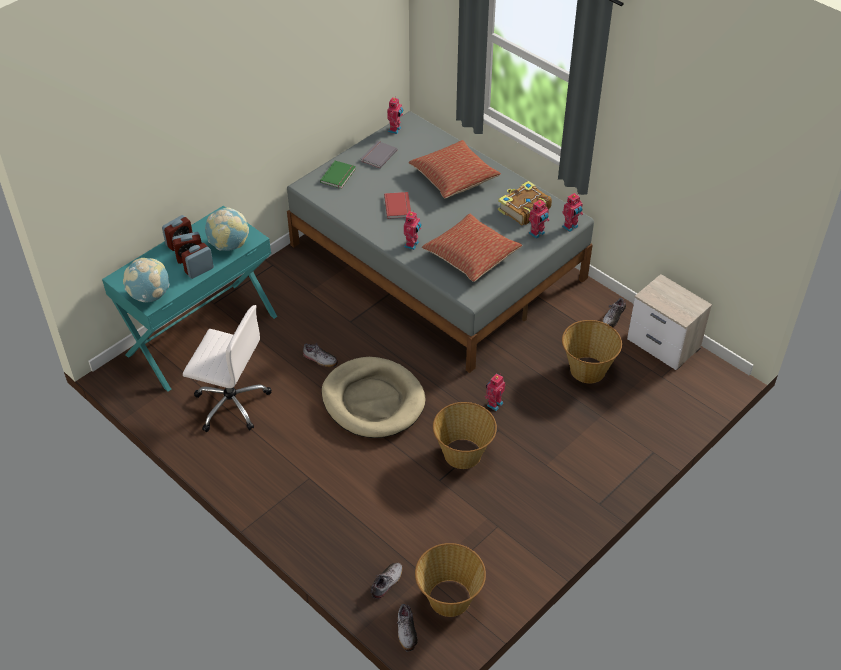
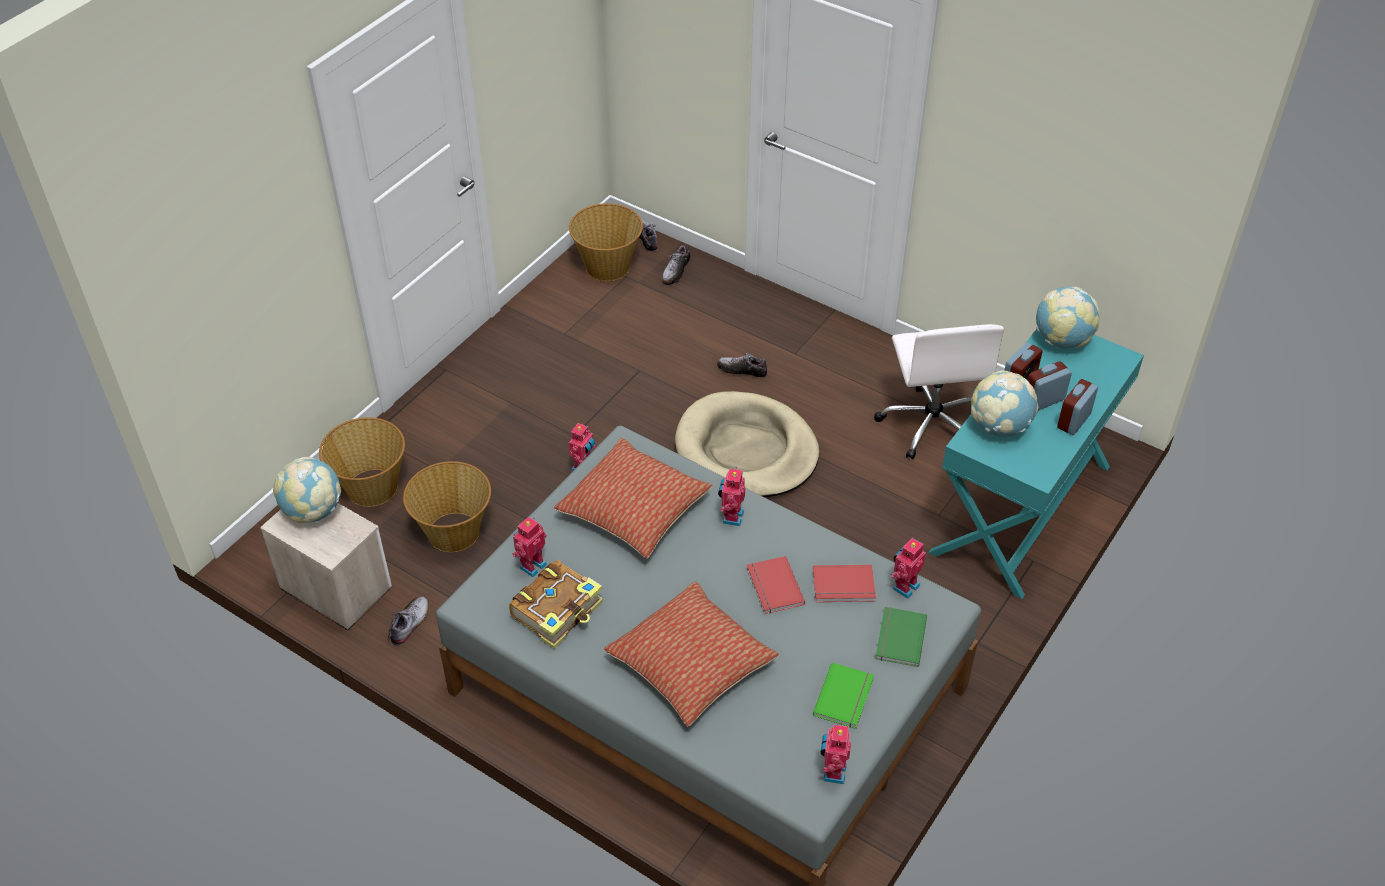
camera: 170 degrees right, 0 degrees up
white office chair [183,305,272,432] -> white office chair turned 105 degrees counterclockwise [874,324,1004,459]
shoe [303,343,338,367] -> shoe moved to [717,352,767,377]
grey book [360,141,397,168] -> green book [813,662,874,729]
basket [433,402,497,469] -> basket moved to [319,417,405,507]
toy robot [562,193,583,232] -> toy robot moved to [891,538,926,599]
none -> globe [273,457,341,523]
none -> red book [813,565,876,602]

